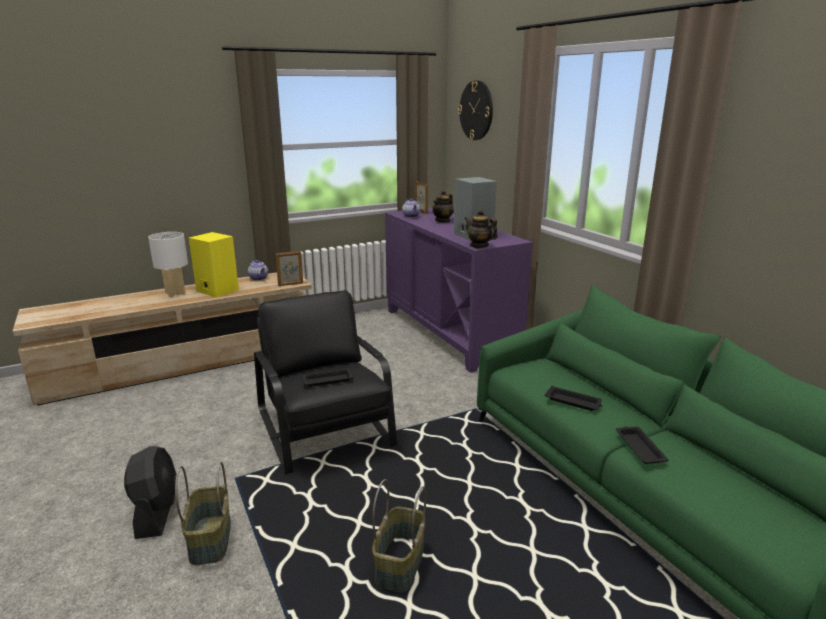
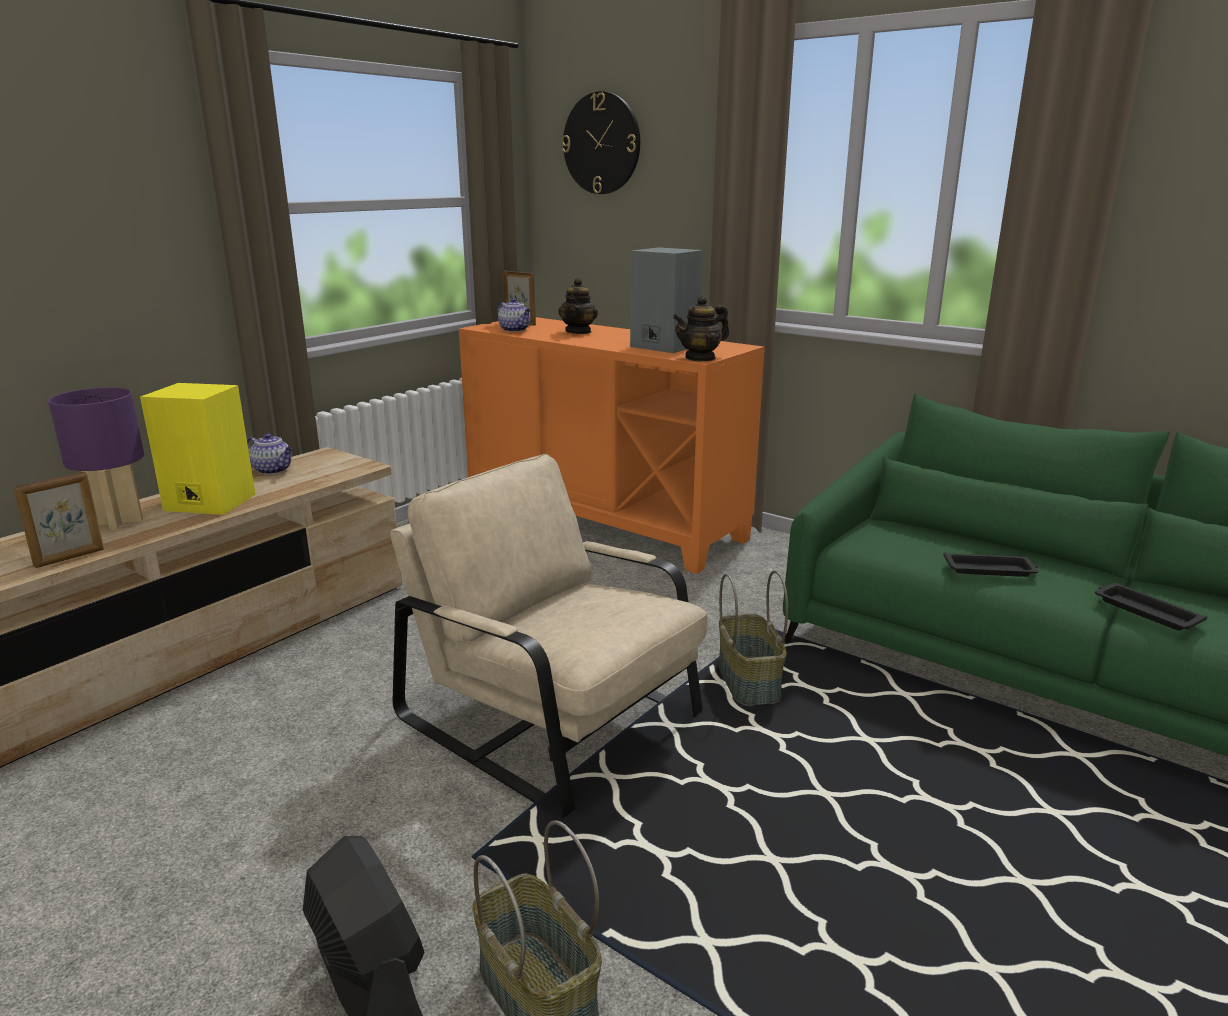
camera: 25 degrees left, 0 degrees up
white table lamp [148,232,188,297] -> purple table lamp [48,387,144,530]
black armchair [254,290,397,474] -> beige armchair [390,454,708,818]
picture frame [275,251,303,286] -> picture frame moved to [13,472,104,568]
black tray [302,369,354,387] -> none
basket [372,479,426,592] -> basket moved to [719,570,788,706]
purple cabinet [385,207,533,373] -> orange cabinet [459,317,764,574]
teapot [464,209,498,248] -> teapot turned 45 degrees counterclockwise [673,295,729,361]

